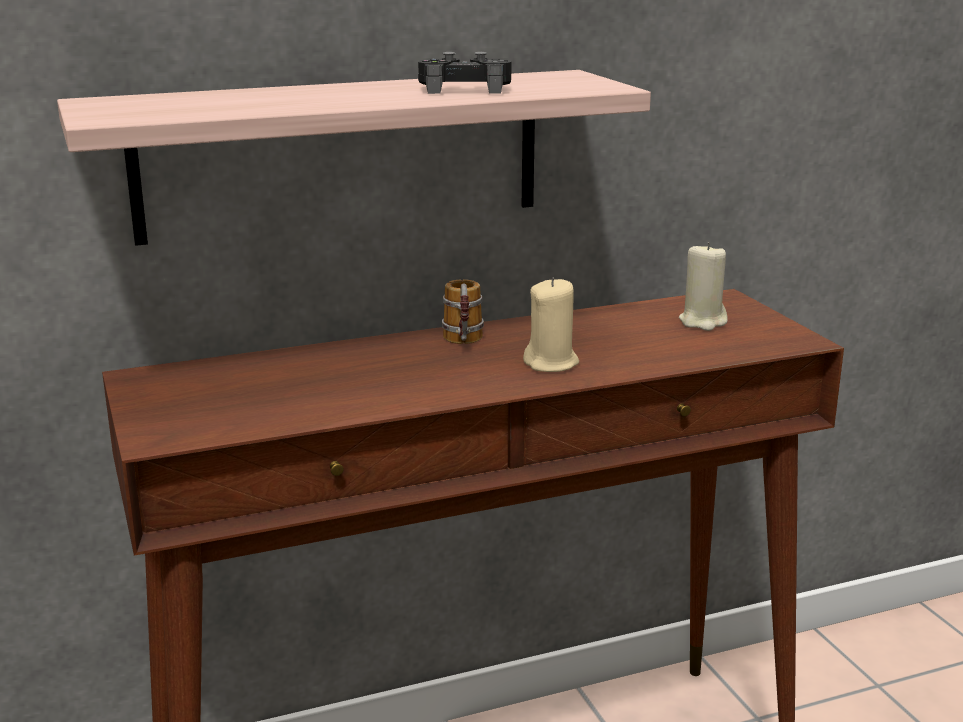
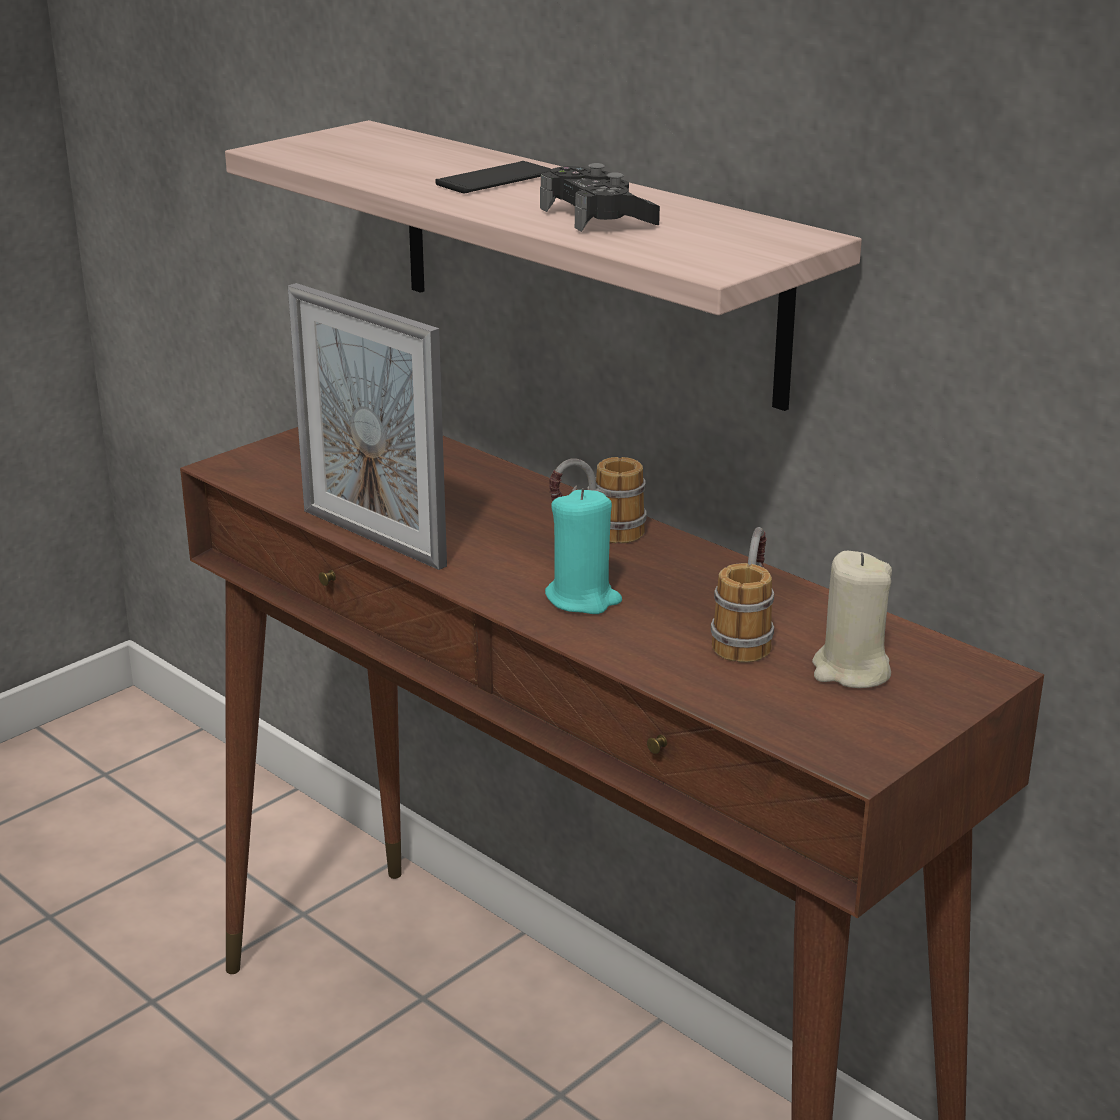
camera: 65 degrees right, 5 degrees up
beige candle [523,277,579,372] -> turquoise candle [545,488,622,614]
none -> picture frame [288,283,447,570]
none -> phone [435,161,552,194]
none -> mug [711,527,774,662]

